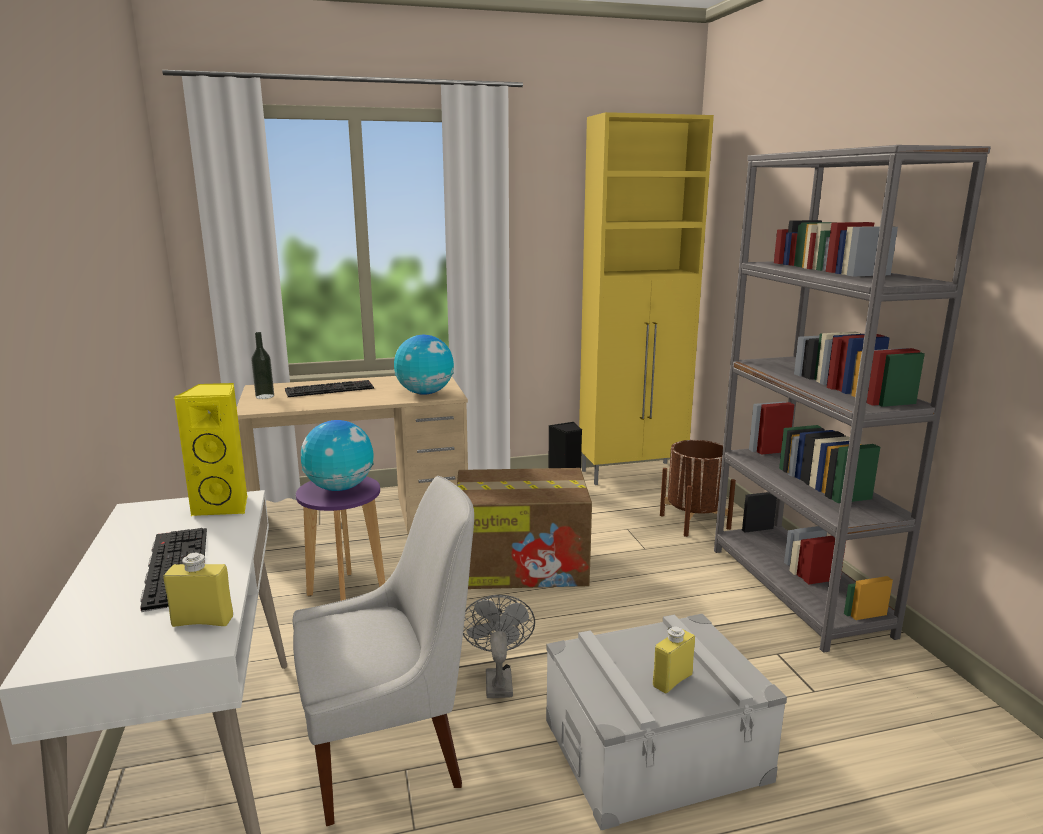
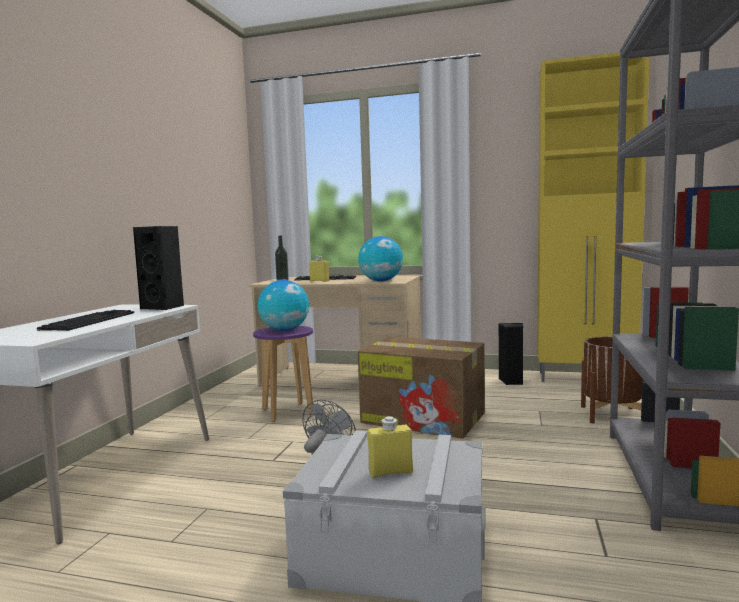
camera: 30 degrees right, 10 degrees down
yellow bottle [164,553,233,627] -> yellow bottle moved to [309,255,329,282]
yellow speaker [173,383,247,517] -> black speaker [133,226,184,310]
white chair [293,476,474,826] -> none

